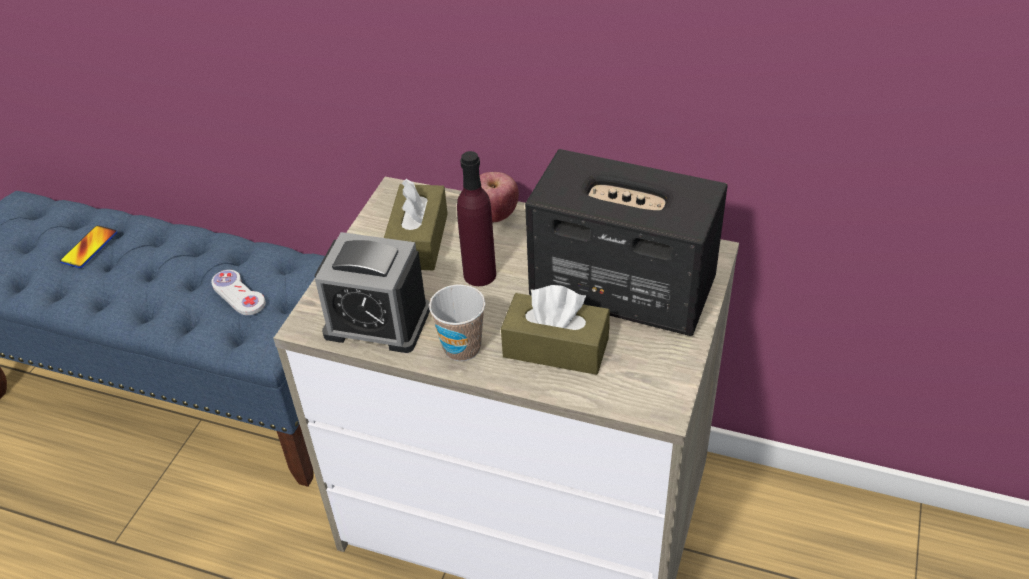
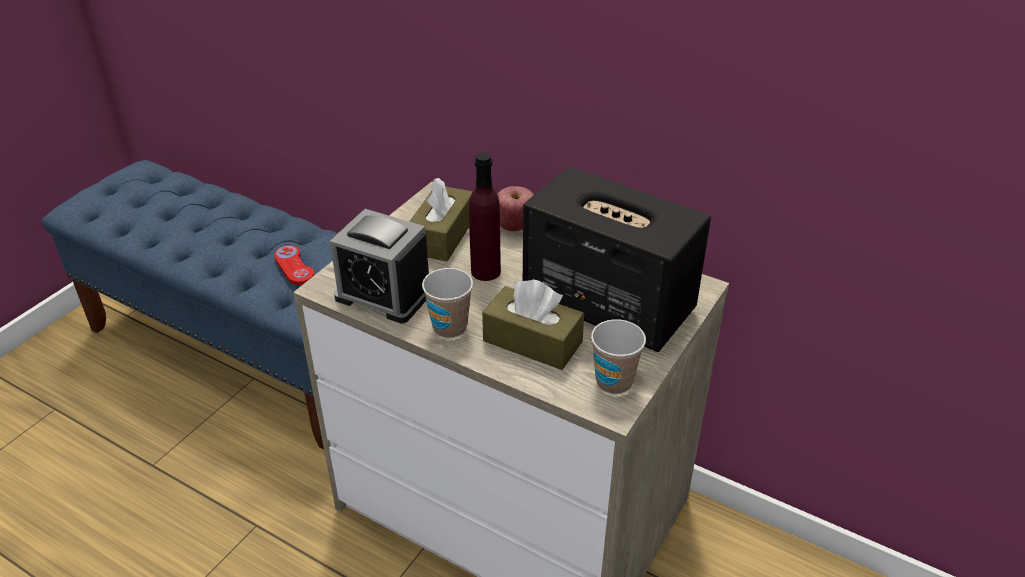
camera: 10 degrees right, 5 degrees down
phone [60,225,117,268] -> none
white game controller [211,270,266,315] -> red game controller [274,246,314,285]
none -> cup [591,319,646,395]

